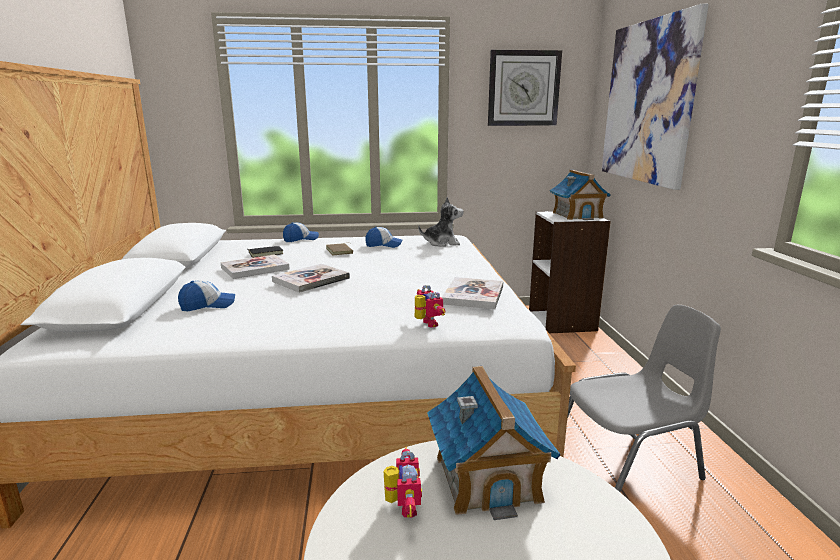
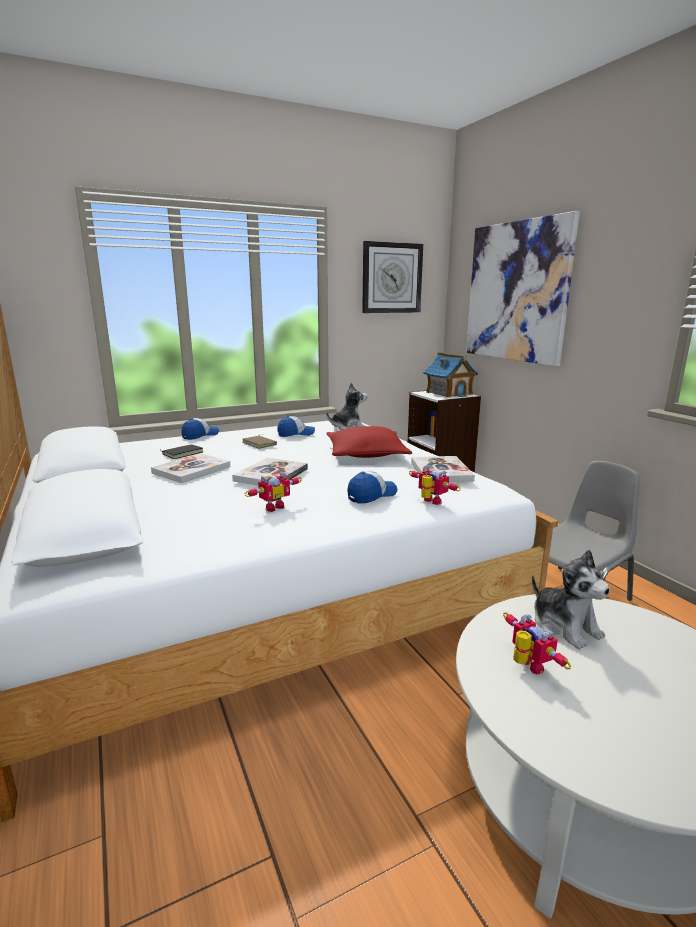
camera: 20 degrees left, 0 degrees up
cap [178,280,235,311] -> cap moved to [347,471,397,504]
toy house [427,366,561,520] -> plush toy [532,550,610,650]
none -> toy robot [244,471,302,512]
none -> red pillow [327,426,412,458]

